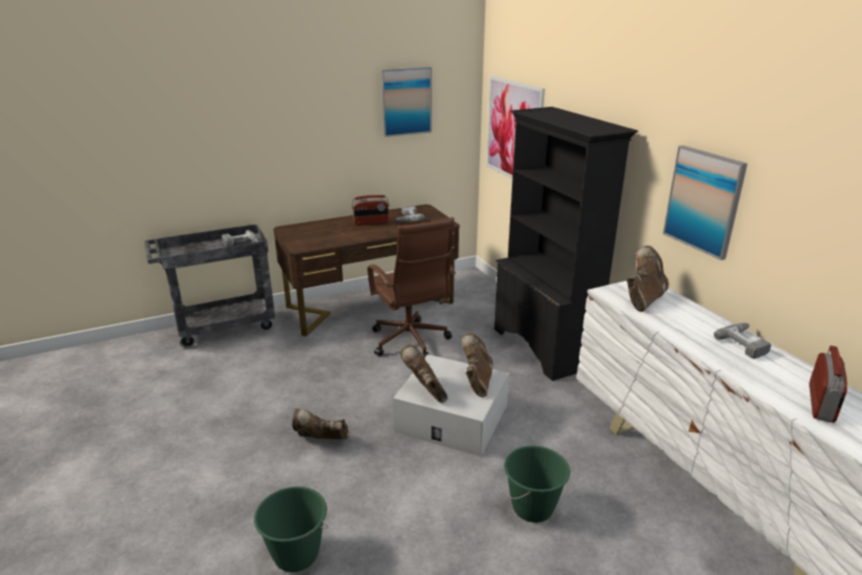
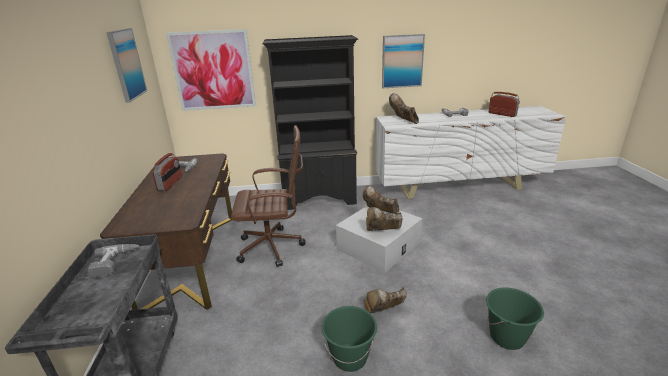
camera: 70 degrees left, 0 degrees up
brown boot [292,408,349,439] -> brown boot turned 45 degrees clockwise [364,287,407,313]
green bucket [504,446,570,523] -> green bucket moved to [322,306,377,372]

